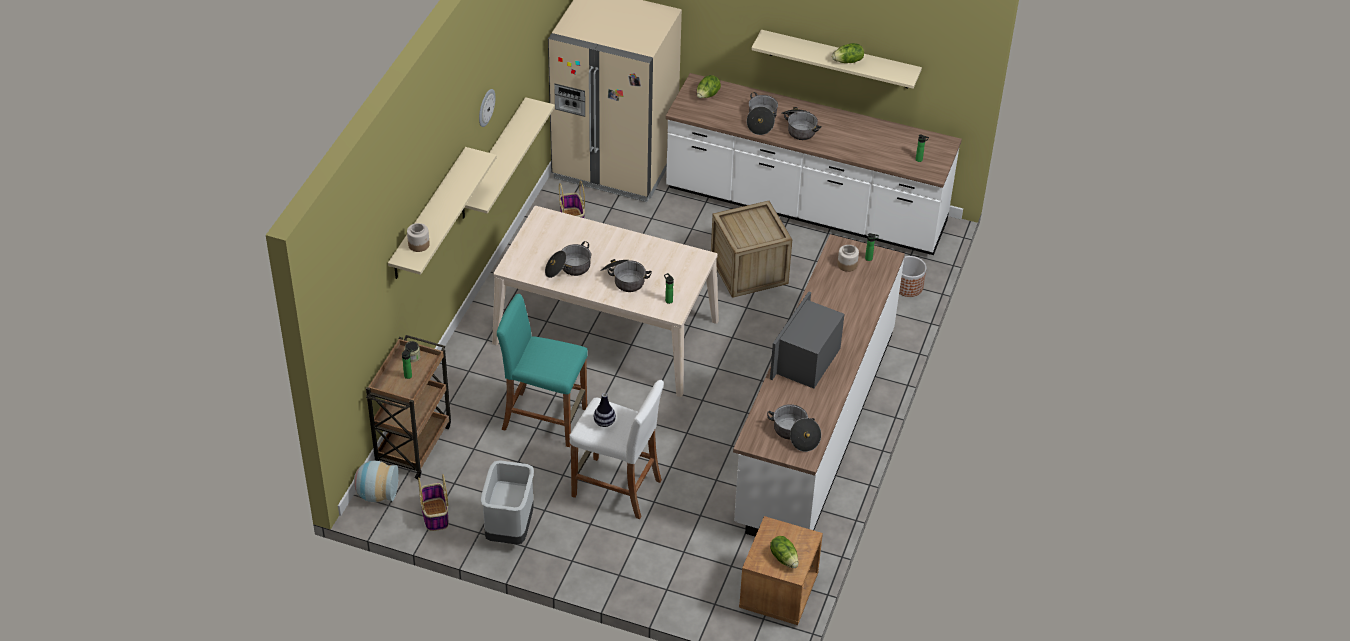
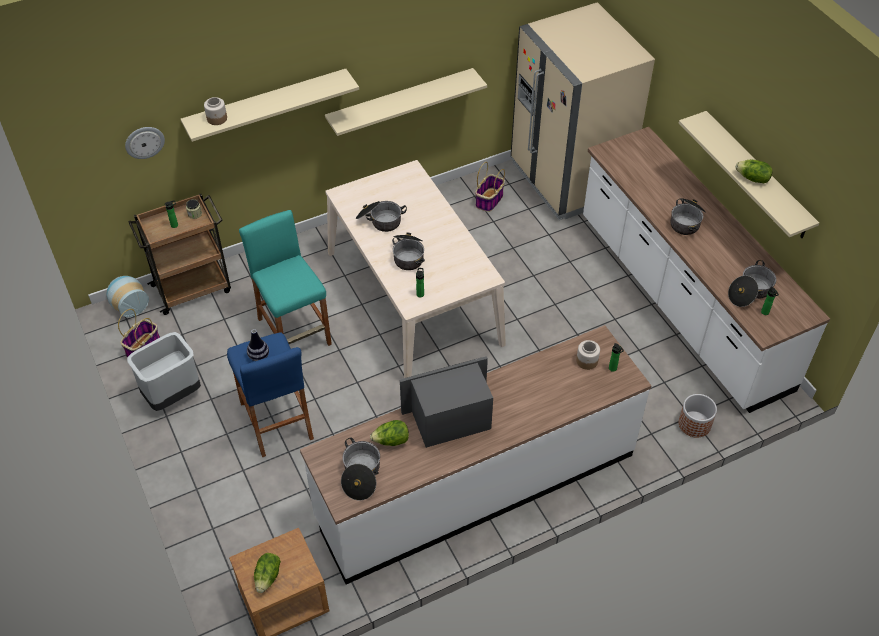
camera: 45 degrees right, 5 degrees up
wall clock [479,89,496,127] -> wall clock moved to [125,127,165,159]
white stool [569,380,664,519] -> blue stool [227,332,314,457]
lettuce [697,75,721,98] -> lettuce moved to [370,420,409,446]
crate [711,201,792,298] -> none
cooking pot [747,92,778,135] -> cooking pot moved to [728,260,776,307]

